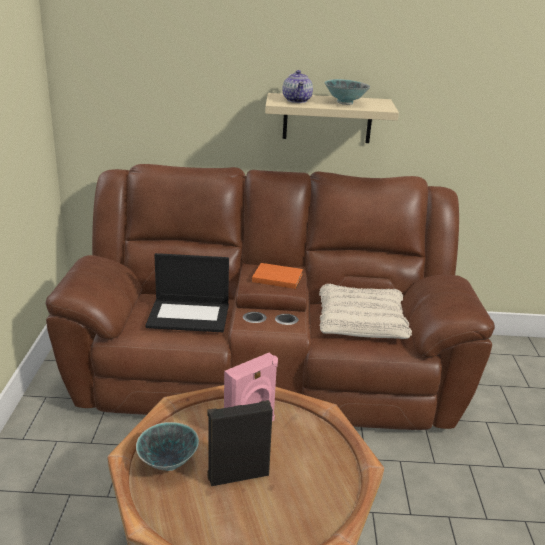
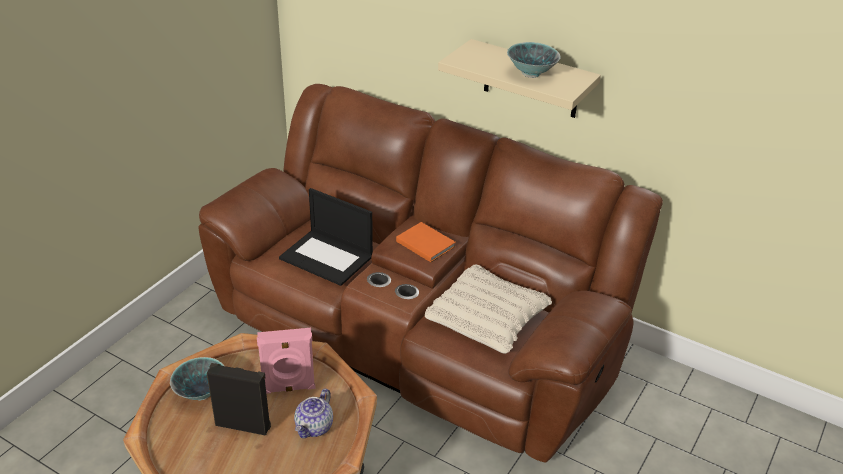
camera: 30 degrees right, 10 degrees up
teapot [283,70,313,103] -> teapot moved to [294,389,333,438]

